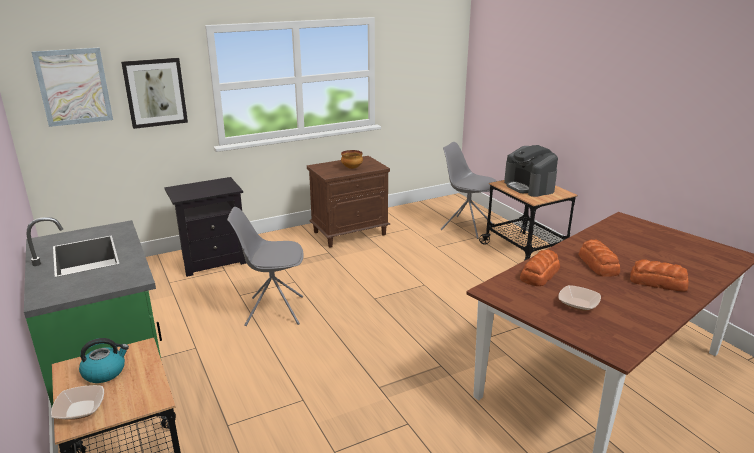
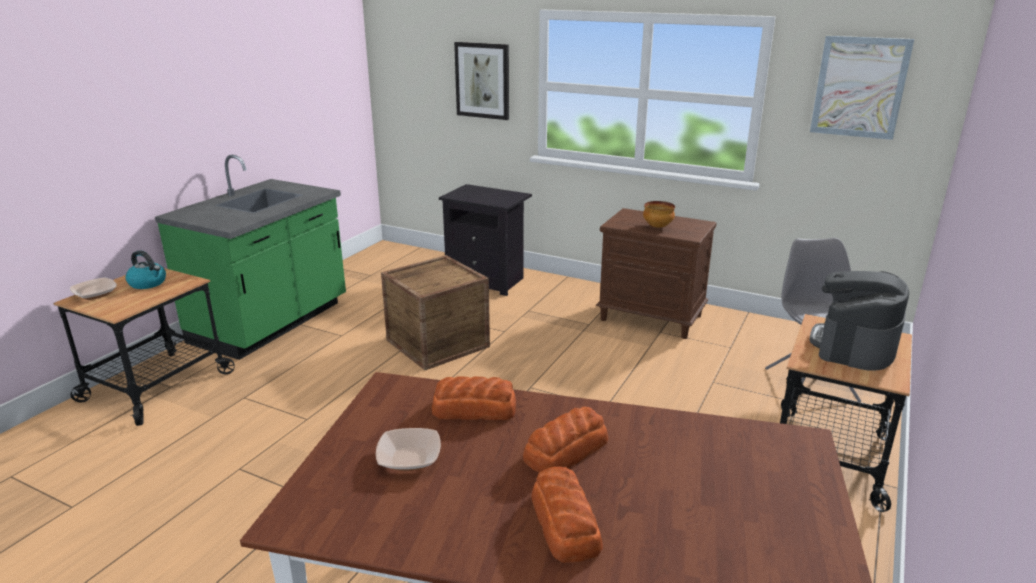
camera: 55 degrees right, 0 degrees up
picture [31,48,113,127] -> picture moved to [810,36,914,140]
grey chair [227,207,304,326] -> crate [381,255,490,370]

